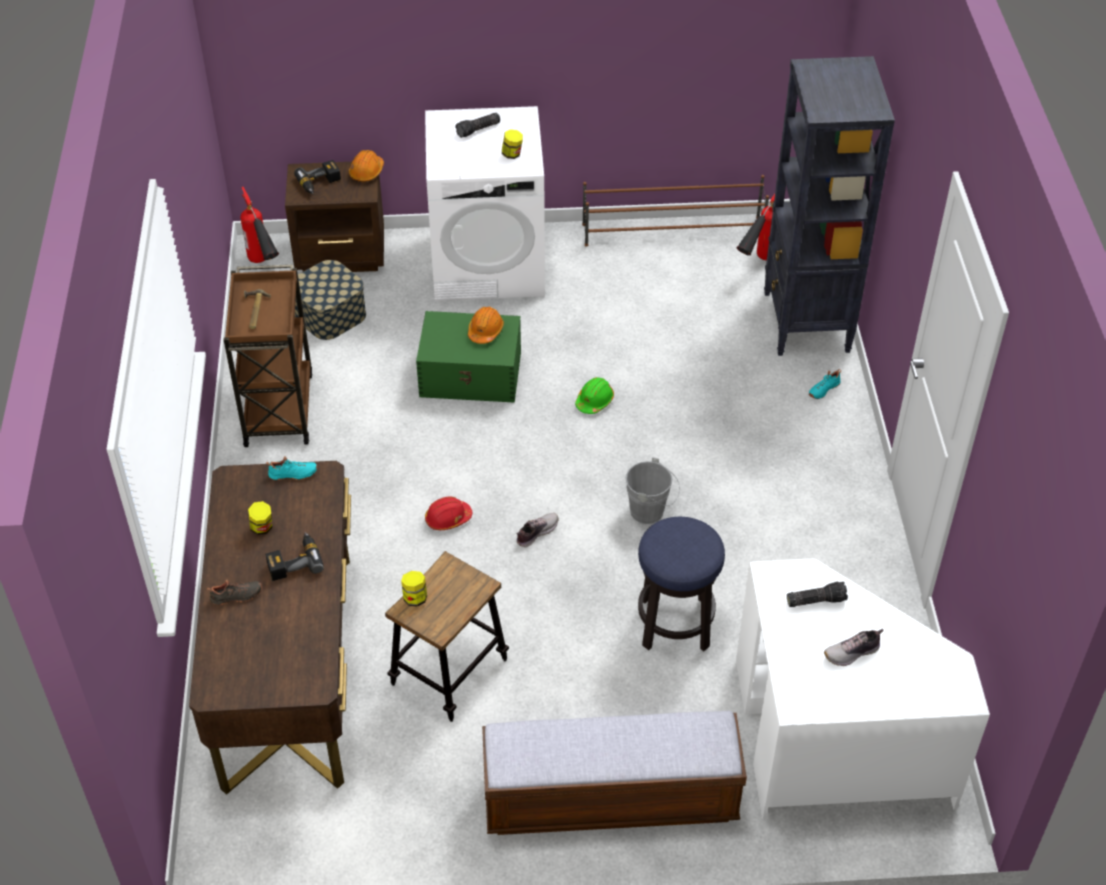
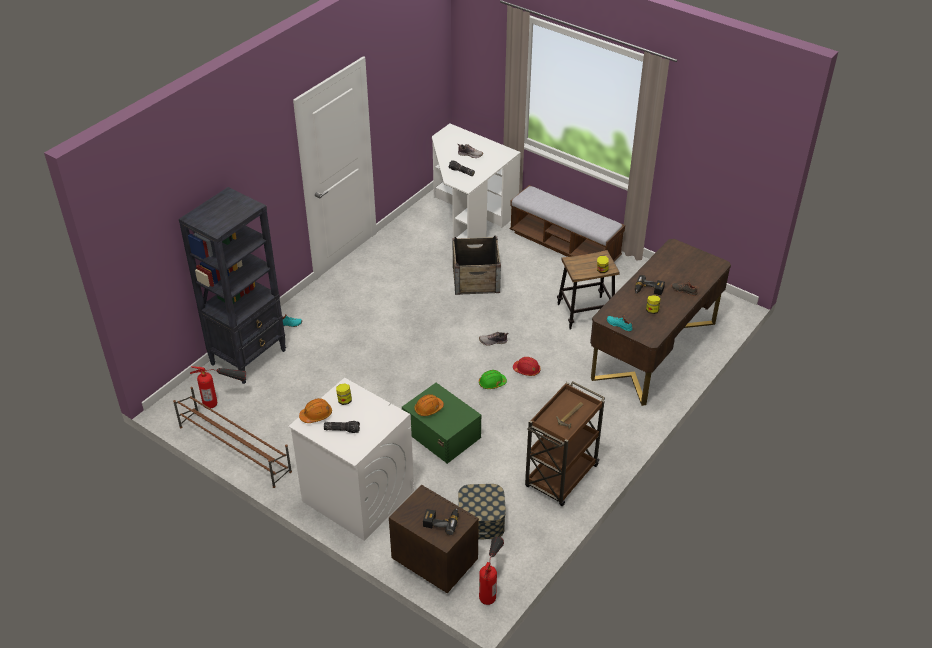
camera: 140 degrees left, 5 degrees down
orange hard hat [349,150,384,182] -> orange hard hat moved to [299,398,332,423]
green hard hat [575,377,614,414] -> green hard hat moved to [479,370,507,389]
grey bucket [625,457,680,524] -> none
stool [638,517,725,651] -> crate [453,235,501,295]

